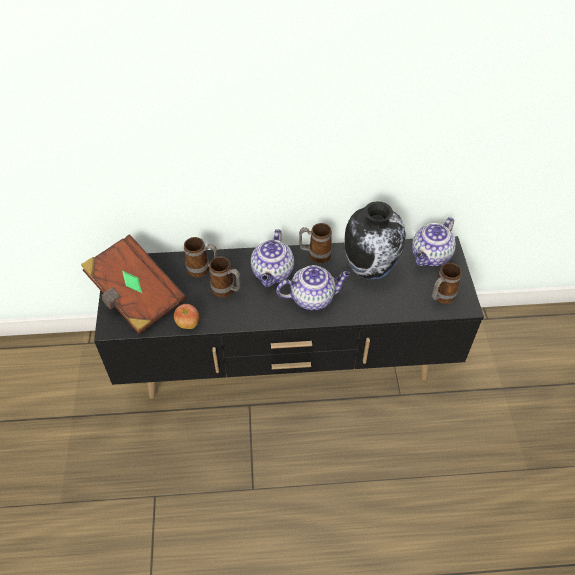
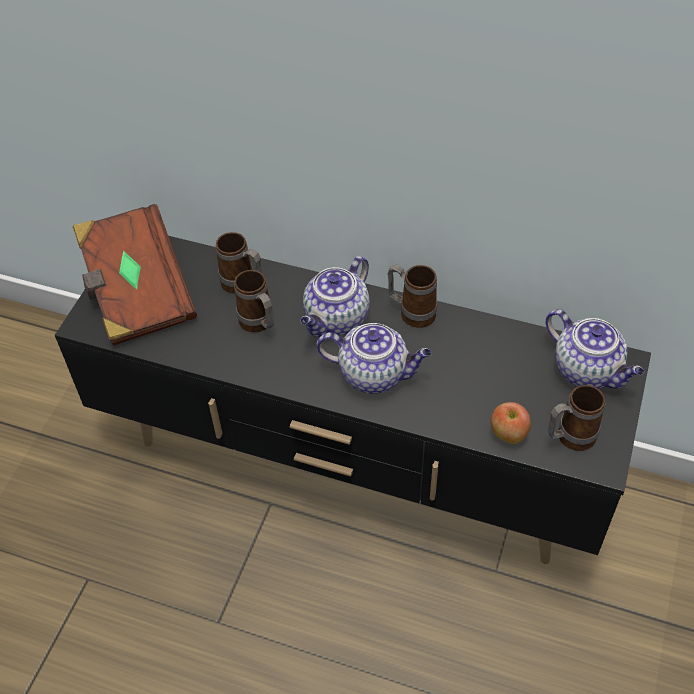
camera: 25 degrees right, 0 degrees up
apple [174,304,199,329] -> apple moved to [491,402,531,444]
vase [344,201,406,280] -> none
teapot [412,217,456,266] -> teapot turned 105 degrees counterclockwise [546,309,644,389]

